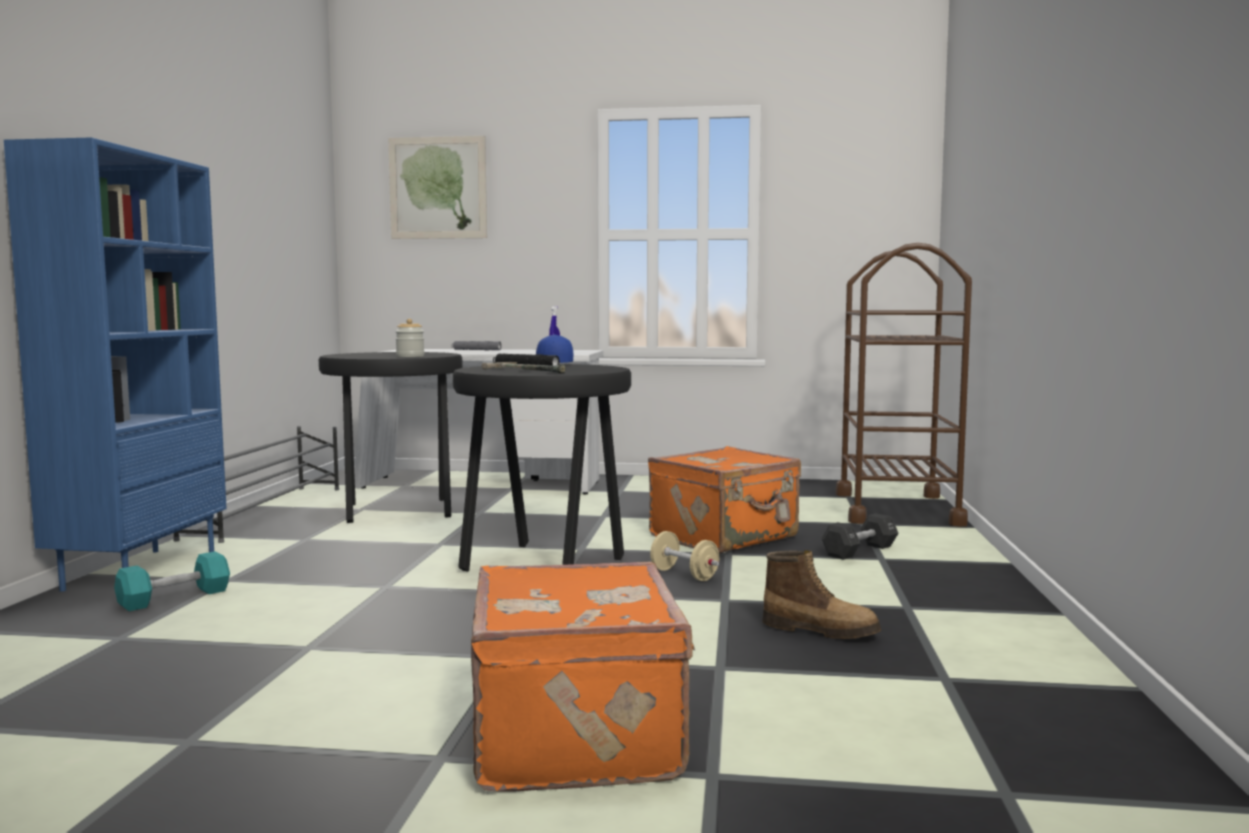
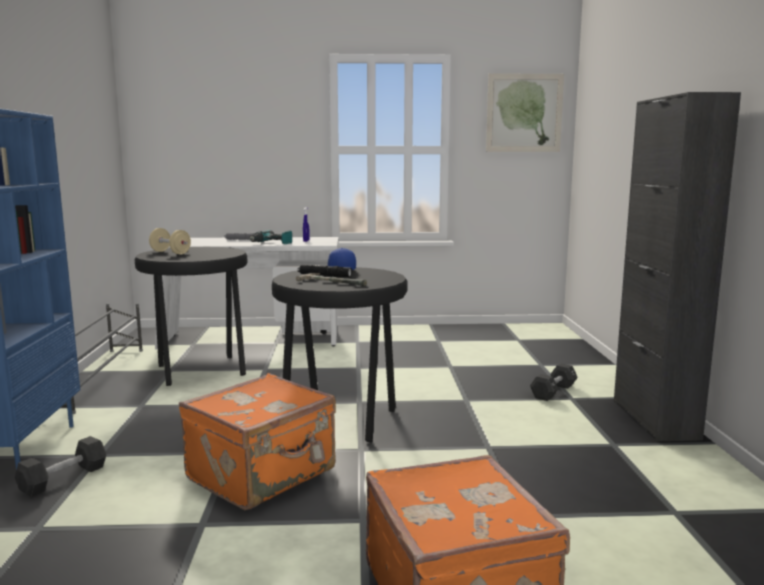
camera: 10 degrees left, 5 degrees up
turquoise dumbbell [114,551,230,611] -> black dumbbell [15,436,106,497]
picture [388,136,487,239] -> picture moved to [486,73,564,152]
jar [395,319,425,357] -> none
orange suitcase [648,446,801,554] -> orange suitcase moved to [179,373,336,510]
beige dumbbell [650,531,719,581] -> beige dumbbell moved to [149,228,191,254]
boot [762,550,881,639] -> none
brown cart [836,243,972,527] -> none
none -> power drill [249,230,292,244]
none -> black cabinet [614,92,741,441]

